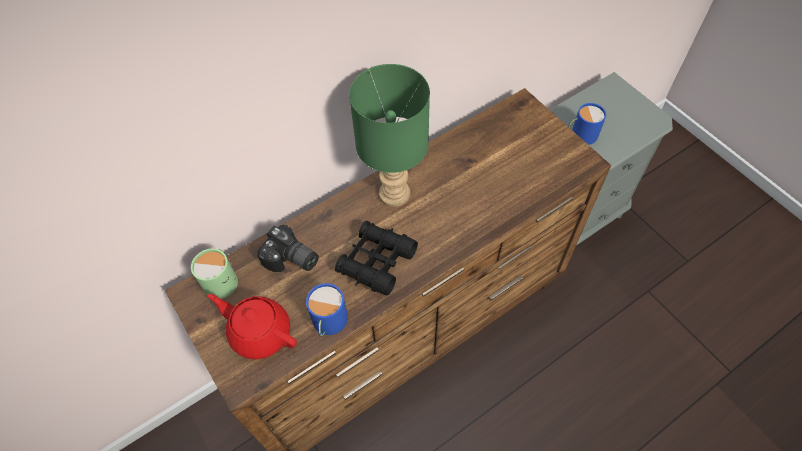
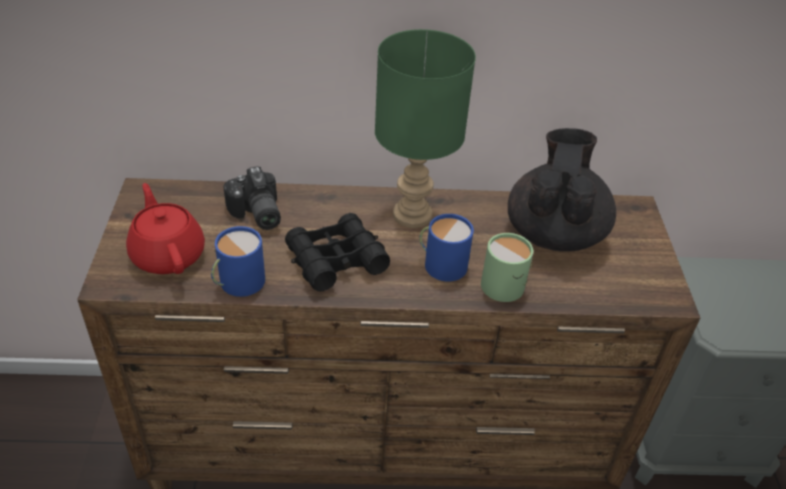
camera: 30 degrees right, 15 degrees down
green mug [191,249,238,299] -> green mug moved to [481,233,533,302]
blue mug [568,103,606,145] -> blue mug moved to [419,214,474,282]
none -> black teapot [508,128,616,252]

